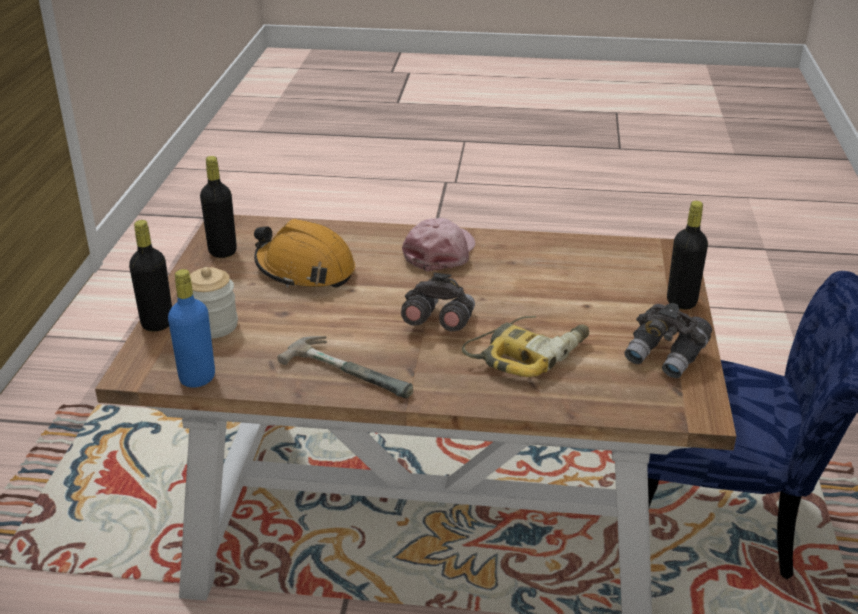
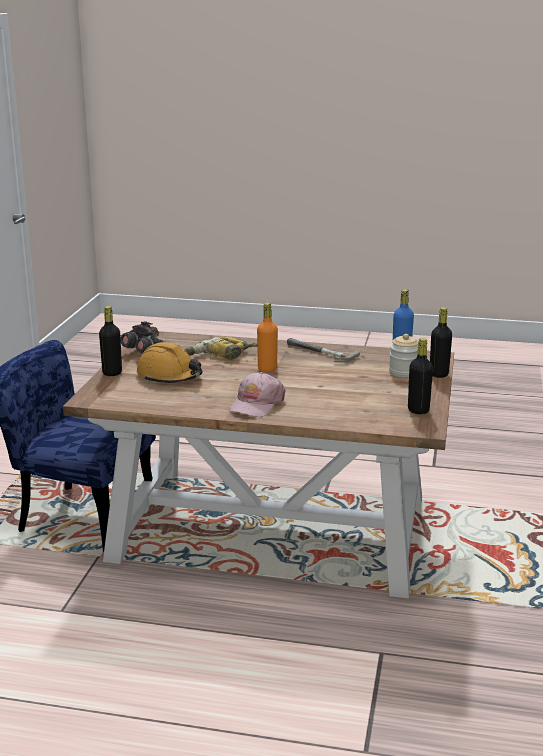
camera: 175 degrees left, 10 degrees down
orange hard hat [254,219,355,288] -> orange hard hat moved to [136,342,203,383]
grey binoculars [401,272,475,331] -> orange bottle [257,302,278,372]

